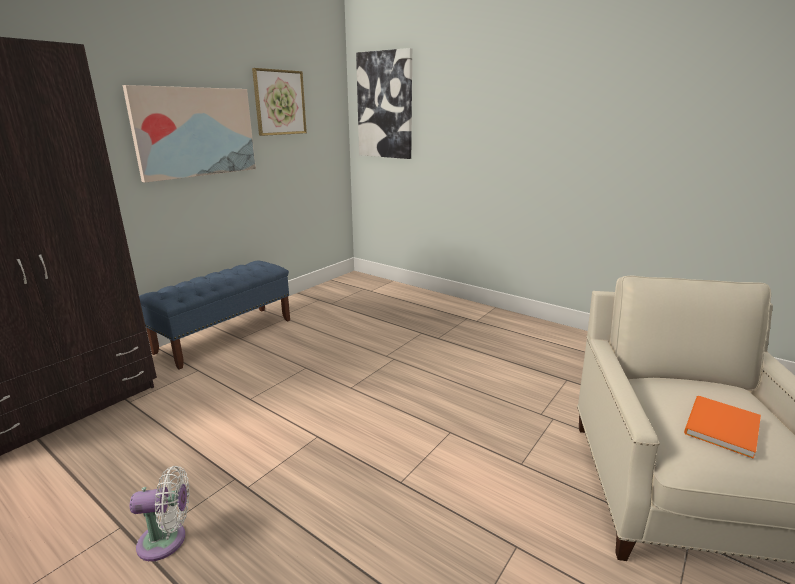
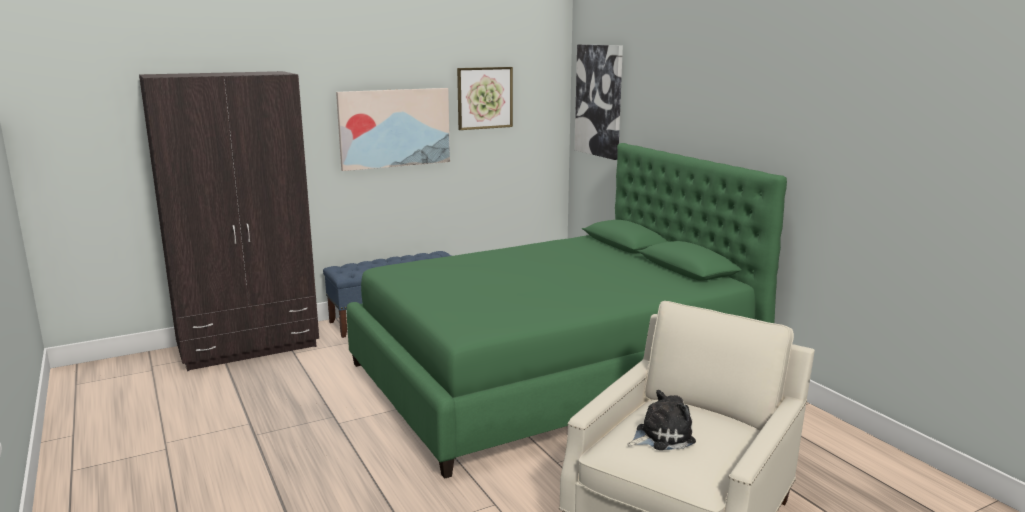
camera: 25 degrees right, 5 degrees down
white fan [130,466,190,561] -> none
orange book [684,396,761,459] -> plush toy [627,390,696,450]
none -> green bed [347,143,787,479]

